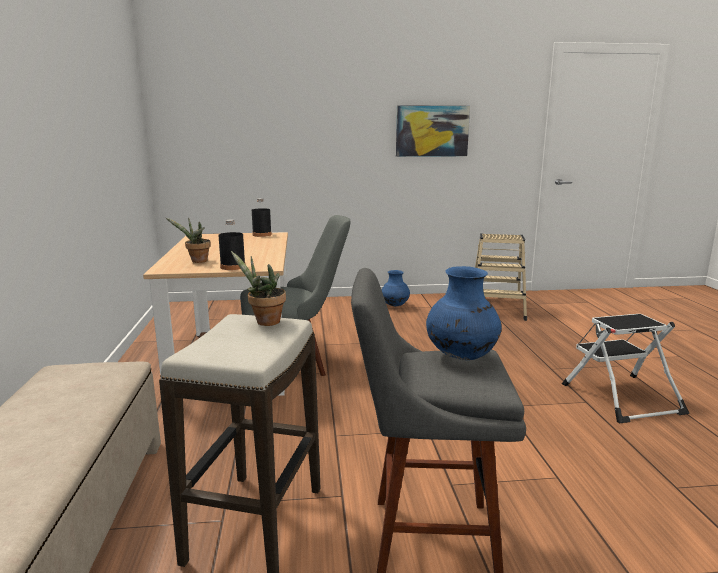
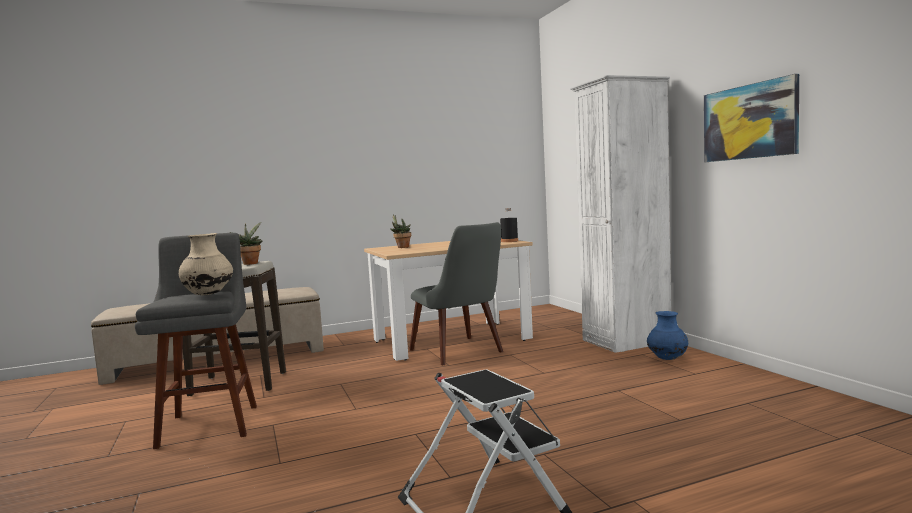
camera: 75 degrees right, 10 degrees down
black bottle [218,220,245,270] -> none
blue vase [426,266,502,360] -> beige vase [179,233,233,295]
beige step ladder [475,233,527,321] -> none
none -> white cabinet [570,75,671,353]

